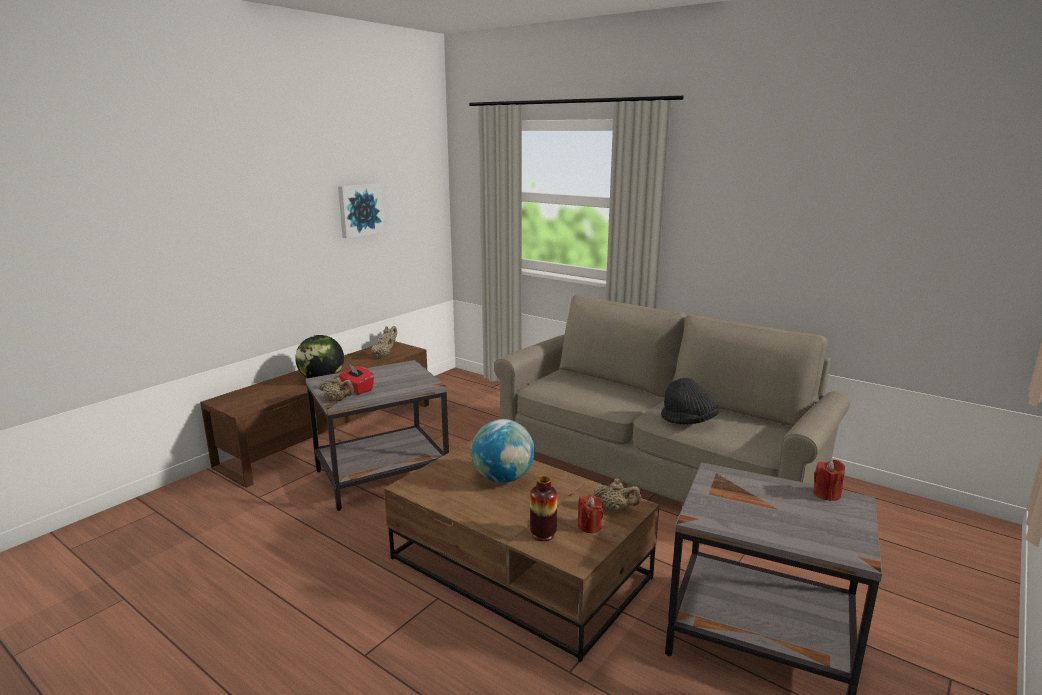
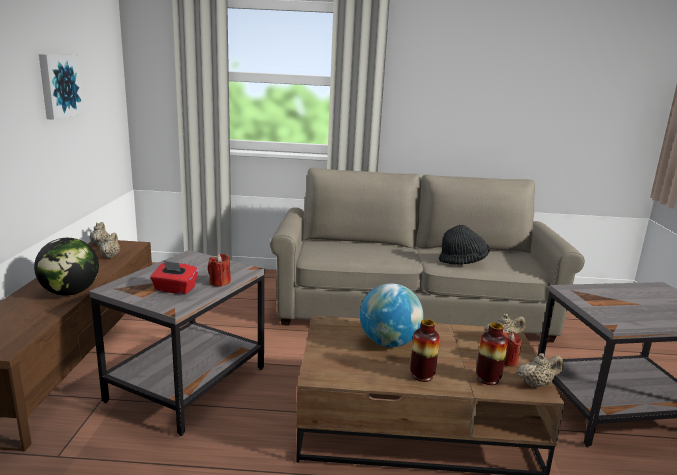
camera: 35 degrees left, 0 degrees up
beige teapot [319,374,354,402] -> beige teapot moved to [518,353,564,387]
red candle [813,460,845,501] -> red candle moved to [208,254,231,287]
none -> vase [410,319,440,382]

